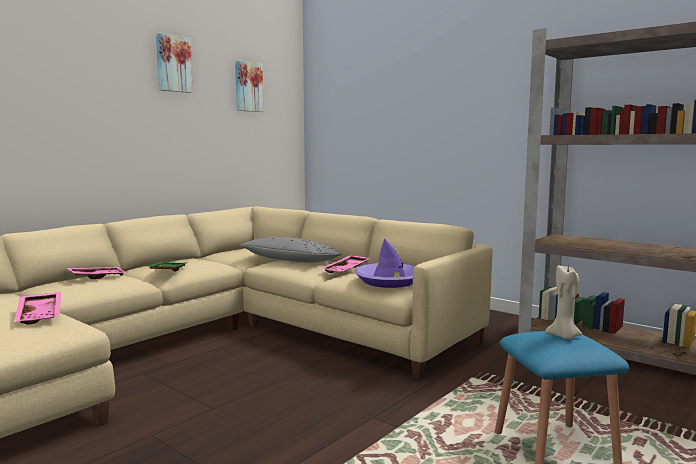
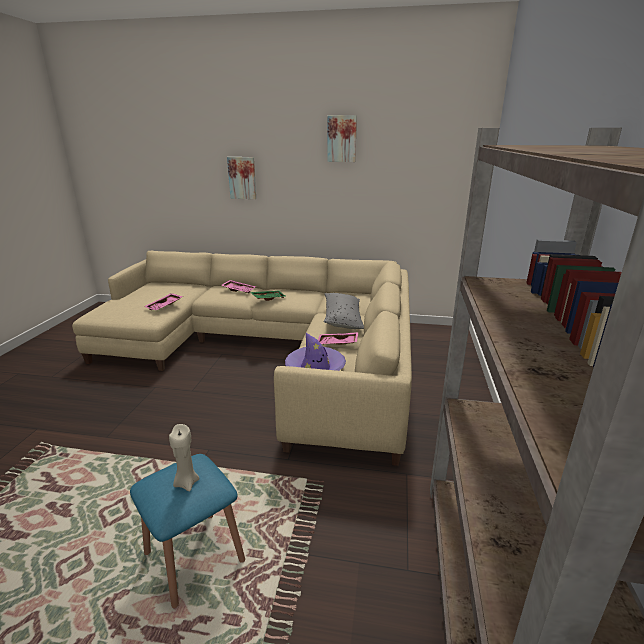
camera: 60 degrees right, 15 degrees up
picture [235,60,264,112] -> picture moved to [227,157,256,199]

